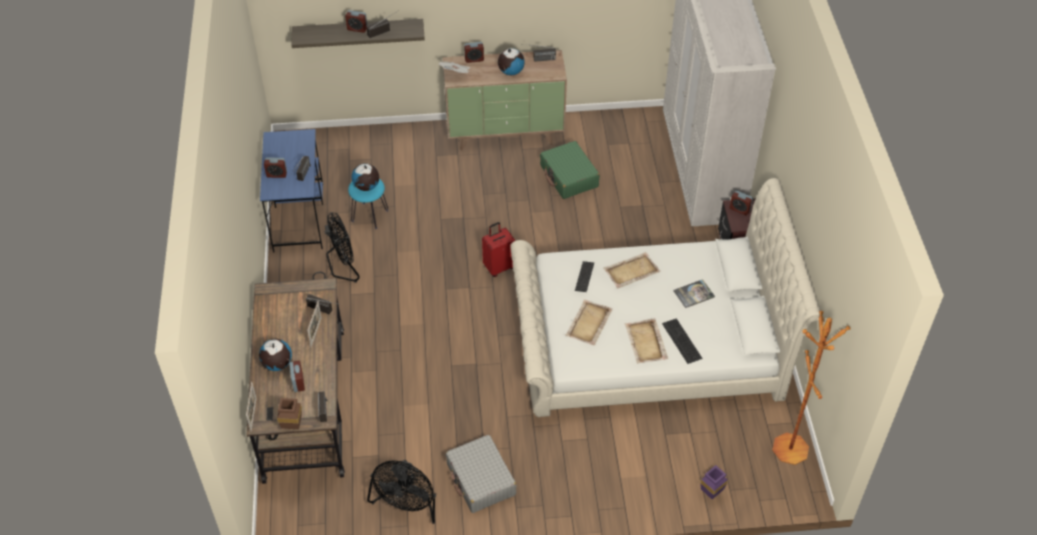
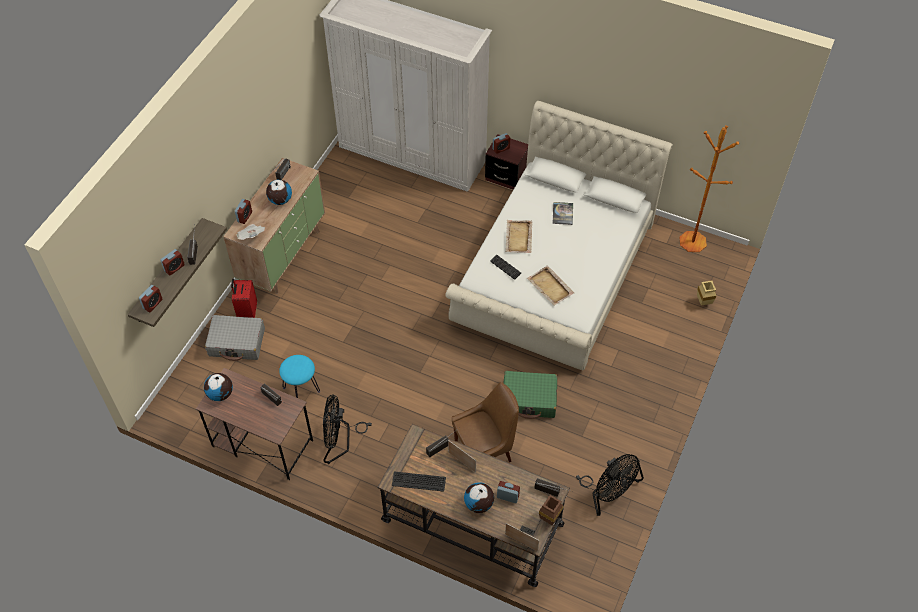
camera: 60 degrees left, 5 degrees up
blue desk [260,129,323,253] -> brown desk [196,368,313,480]
alarm clock [264,157,287,178] -> alarm clock moved to [139,285,162,312]
black fan [311,212,360,283] -> black fan turned 105 degrees counterclockwise [323,394,372,464]
globe [351,163,379,191] -> globe moved to [204,373,233,401]
grey suitcase [446,435,517,513] -> grey suitcase moved to [205,315,265,361]
red suitcase [482,222,516,277] -> red suitcase moved to [231,279,257,318]
green suitcase [540,141,600,199] -> green suitcase moved to [504,371,557,419]
beige tray [625,319,668,364] -> none
keyboard [662,318,702,364] -> keyboard moved to [392,471,446,492]
purple vase [700,465,728,499] -> beige vase [697,280,716,306]
none -> brown chair [452,382,519,462]

